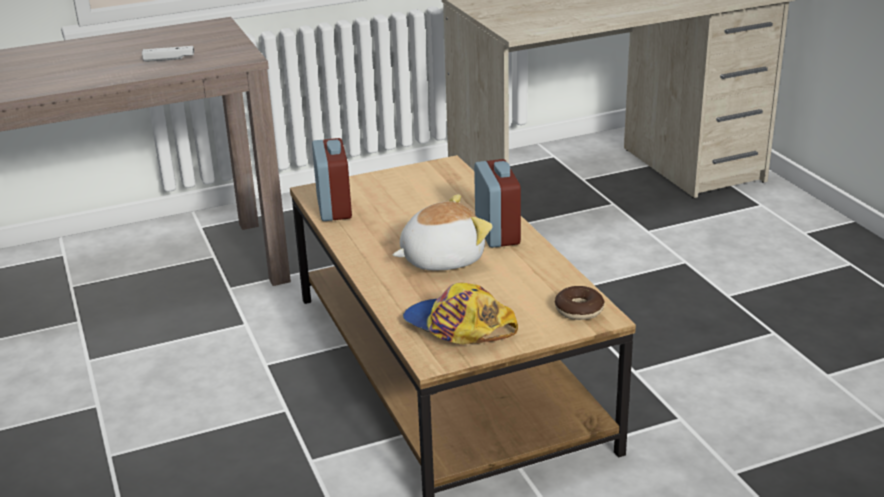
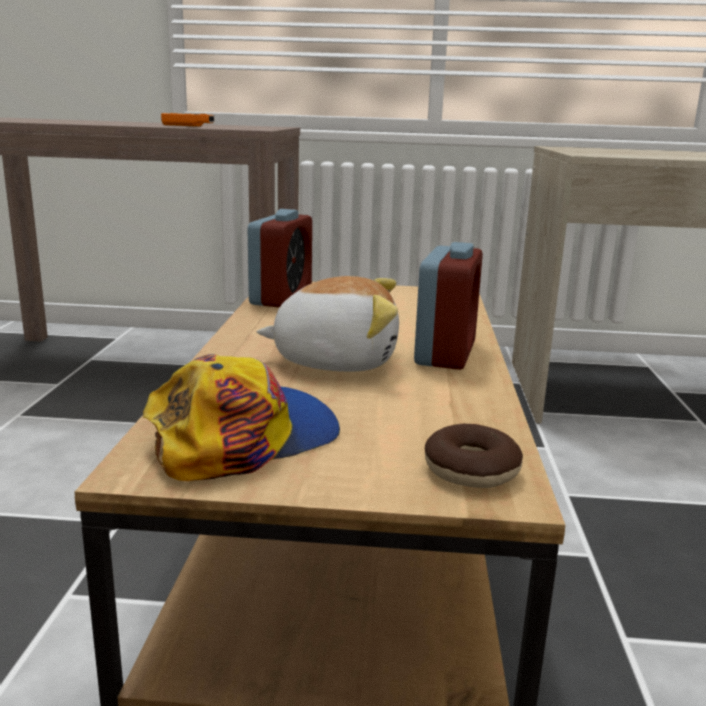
camera: 25 degrees right, 10 degrees down
white game controller [142,46,194,62] -> orange game controller [161,113,214,127]
cap [403,283,518,344] -> cap turned 75 degrees clockwise [143,354,340,481]

